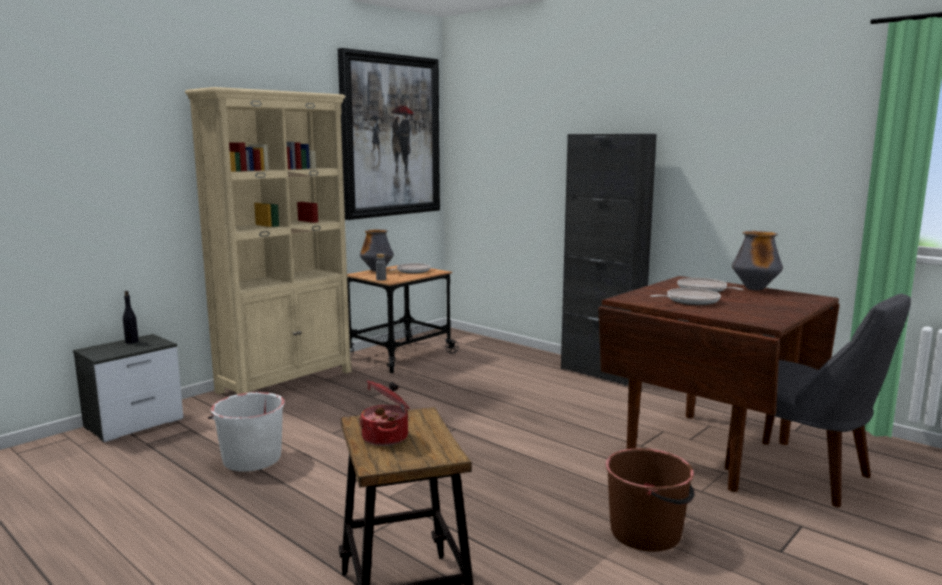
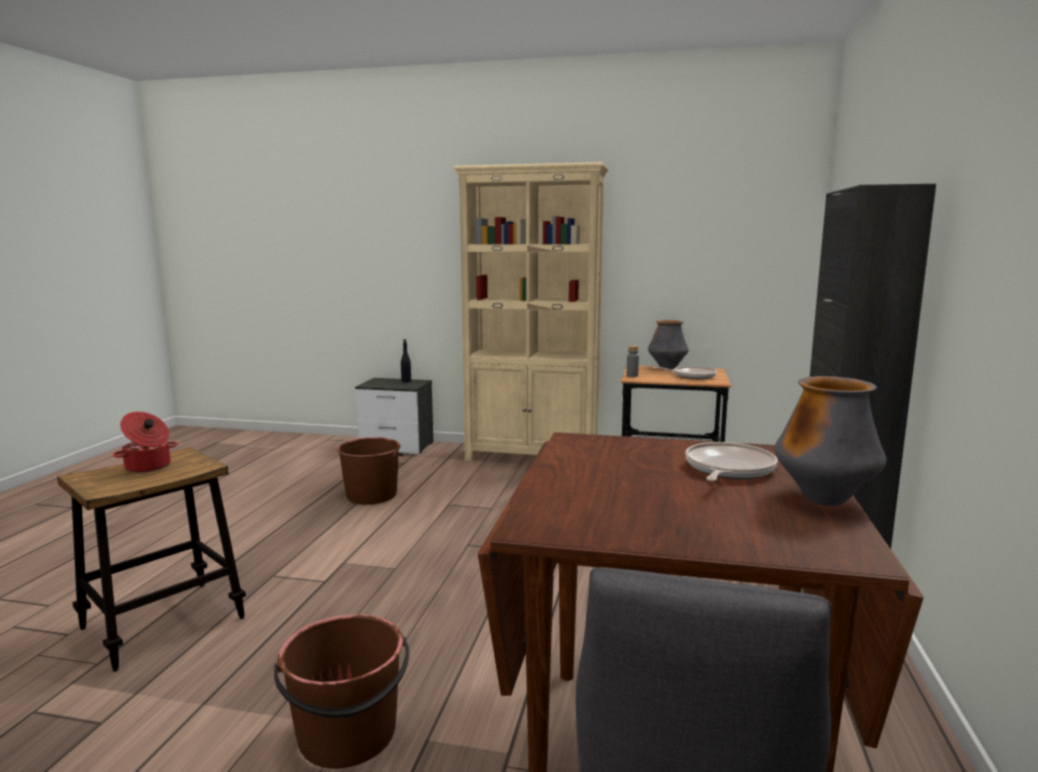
camera: 60 degrees right, 0 degrees up
white bucket [208,392,285,472] -> brown bucket [337,437,404,505]
picture [338,48,440,220] -> none
frying pan [651,288,721,305] -> none

